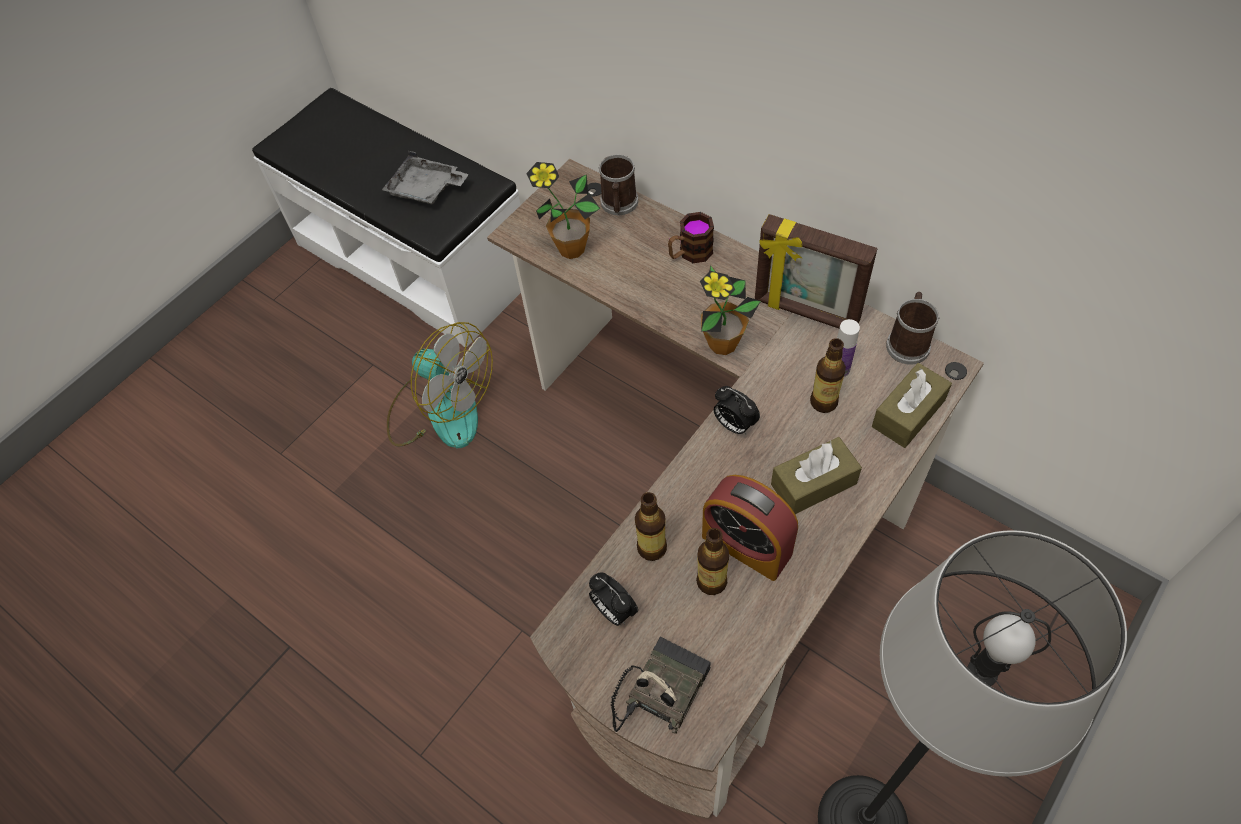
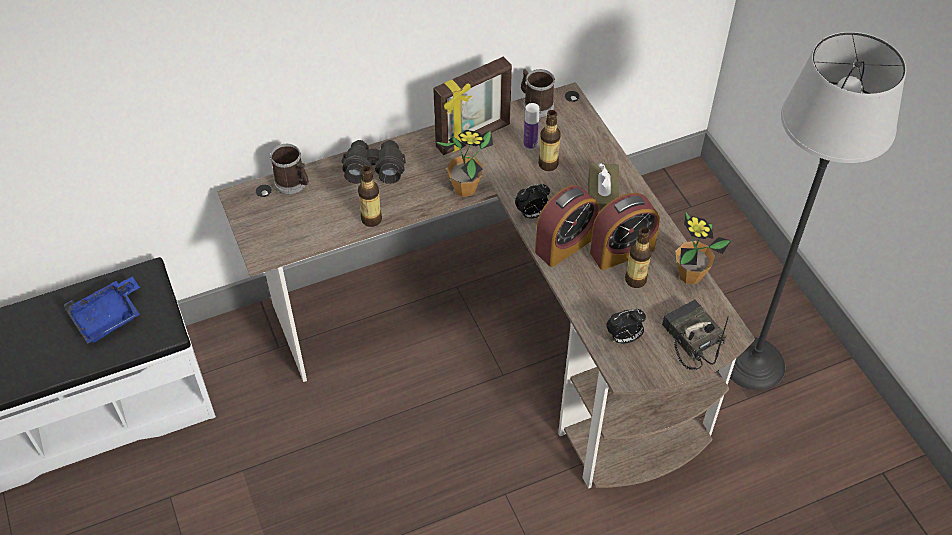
camera: 65 degrees left, 5 degrees down
grey tray [382,151,469,204] -> blue tray [64,277,140,344]
fan [387,322,493,448] -> none
potted plant [526,162,600,259] -> potted plant moved to [675,211,731,285]
bottle [635,492,667,561] -> bottle moved to [358,166,382,227]
mug [668,212,714,263] -> black binoculars [342,140,406,184]
brown tissue box [872,363,952,448] -> none
none -> alarm clock [535,185,599,267]

